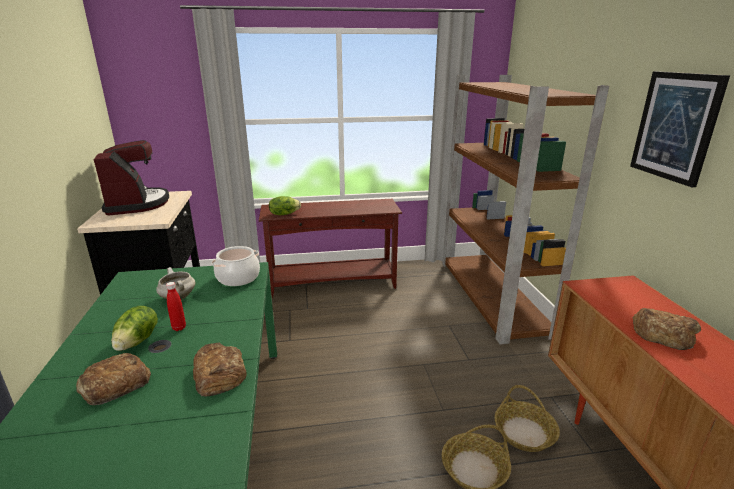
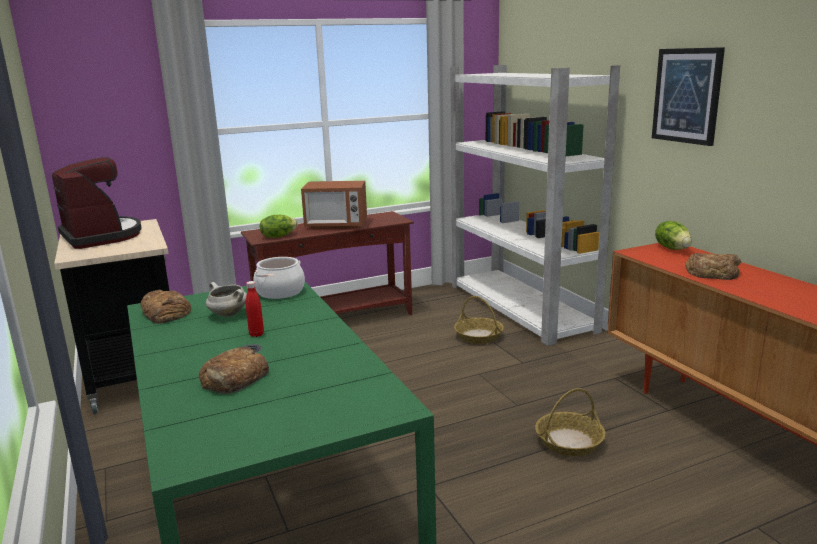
camera: 15 degrees left, 5 degrees down
lettuce [111,306,158,351] -> lettuce moved to [655,221,692,250]
bread [193,343,247,397] -> bread moved to [140,290,191,324]
brown bookcase [442,75,609,345] -> white bookcase [450,65,620,346]
basket [495,385,560,452] -> basket moved to [454,296,504,344]
none -> microwave [301,180,367,229]

